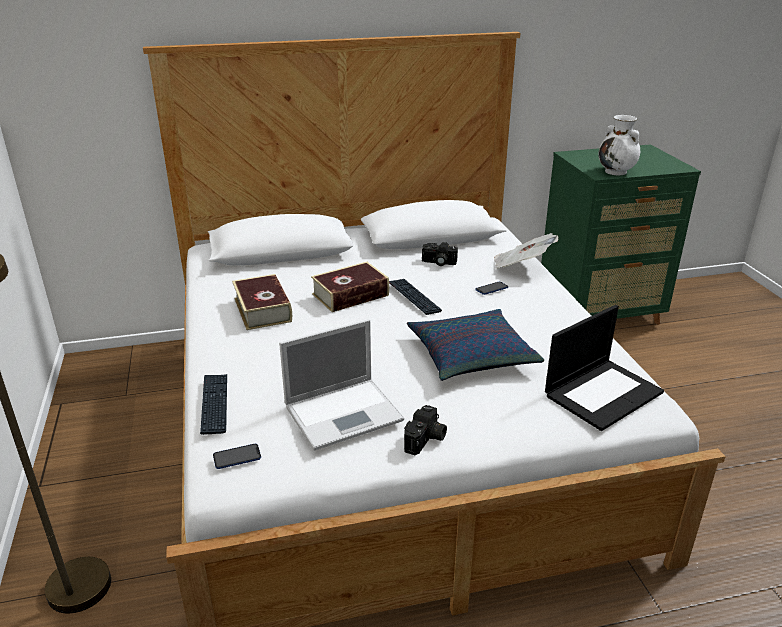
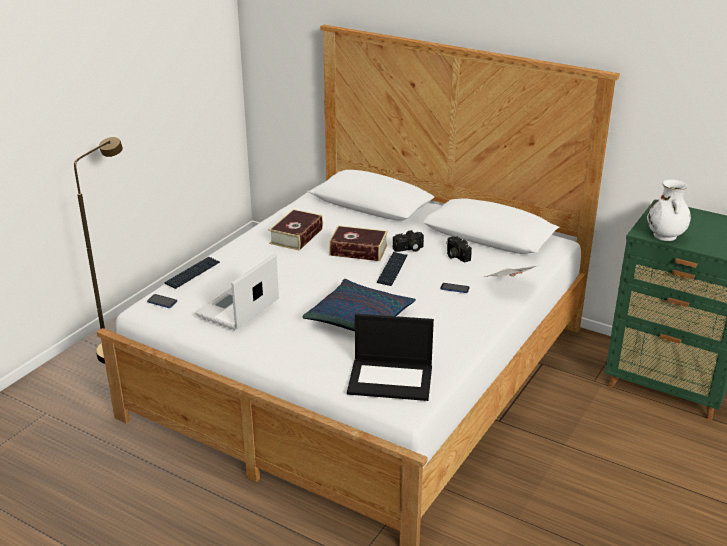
camera: 45 degrees right, 0 degrees up
laptop [279,319,404,451] -> laptop turned 105 degrees clockwise [195,254,279,330]
camera [404,405,447,455] -> camera moved to [393,230,424,252]

